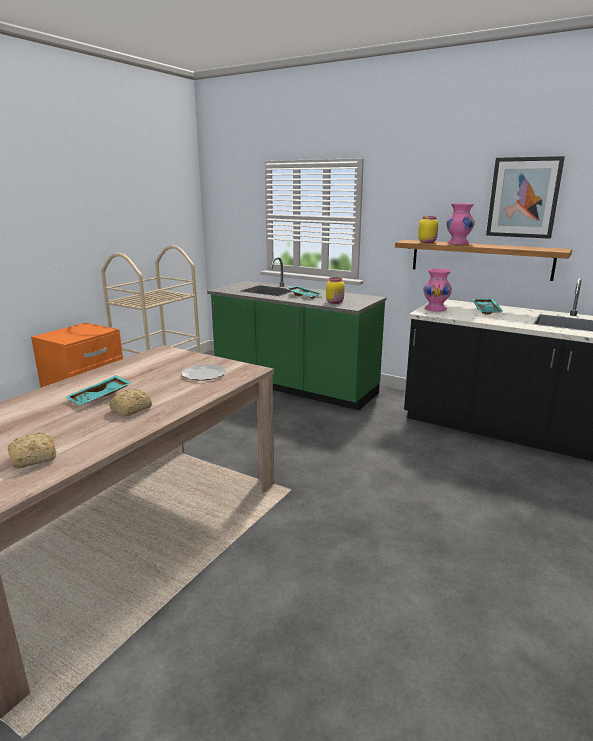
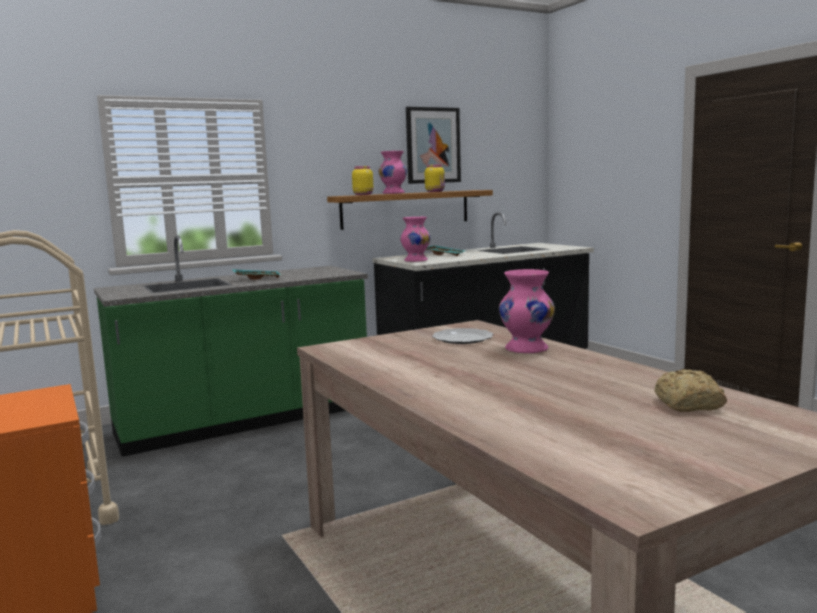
camera: 60 degrees left, 10 degrees down
turquoise tray [66,375,132,405] -> none
bread [109,389,152,416] -> none
yellow jar [326,277,344,304] -> yellow jar moved to [425,164,445,192]
none -> pink vase [499,269,555,353]

